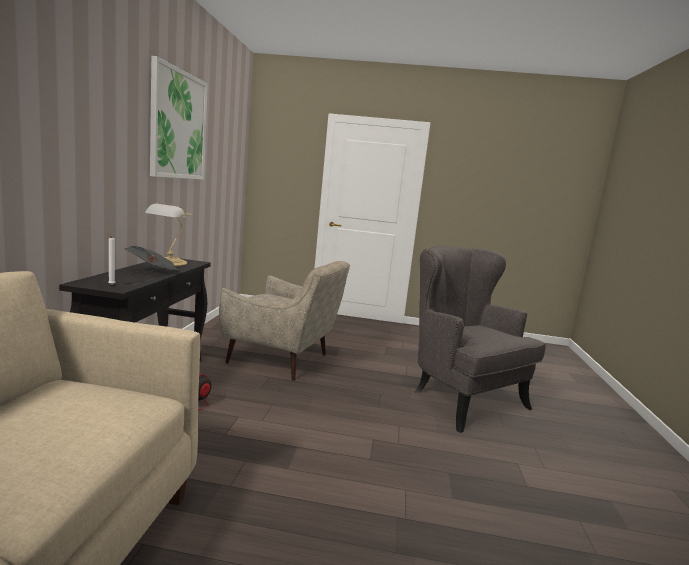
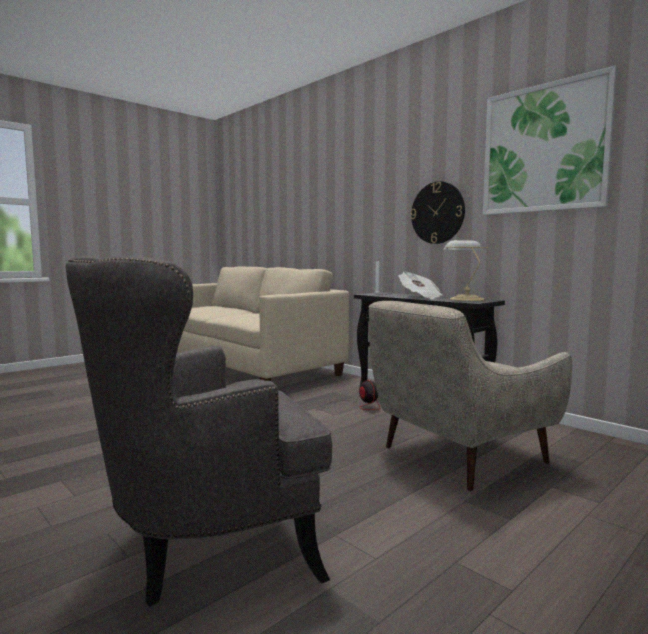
camera: 130 degrees right, 5 degrees down
grey armchair [414,246,546,433] -> grey armchair turned 150 degrees clockwise [66,256,332,607]
none -> wall clock [410,181,465,244]

